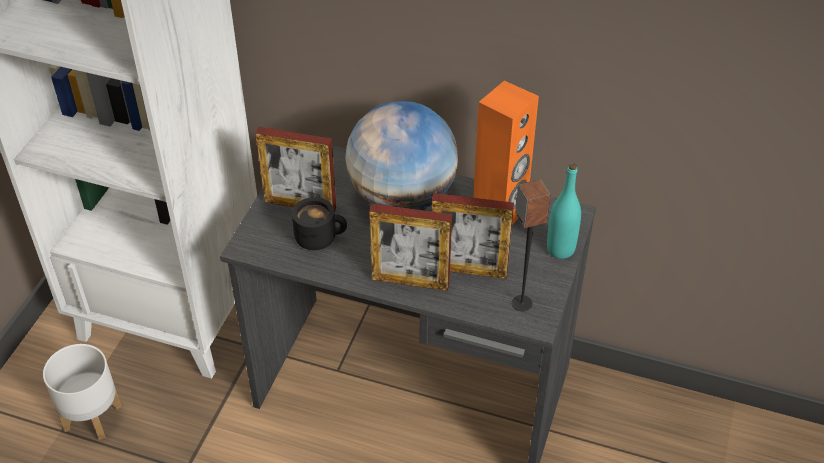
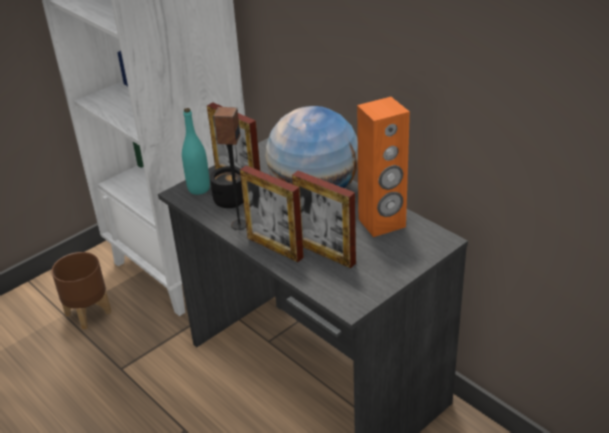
camera: 30 degrees right, 10 degrees down
white planter [43,344,122,440] -> brown planter [52,252,111,329]
speaker [512,179,550,311] -> speaker moved to [214,107,246,230]
turquoise bottle [547,163,581,259] -> turquoise bottle moved to [182,108,210,195]

